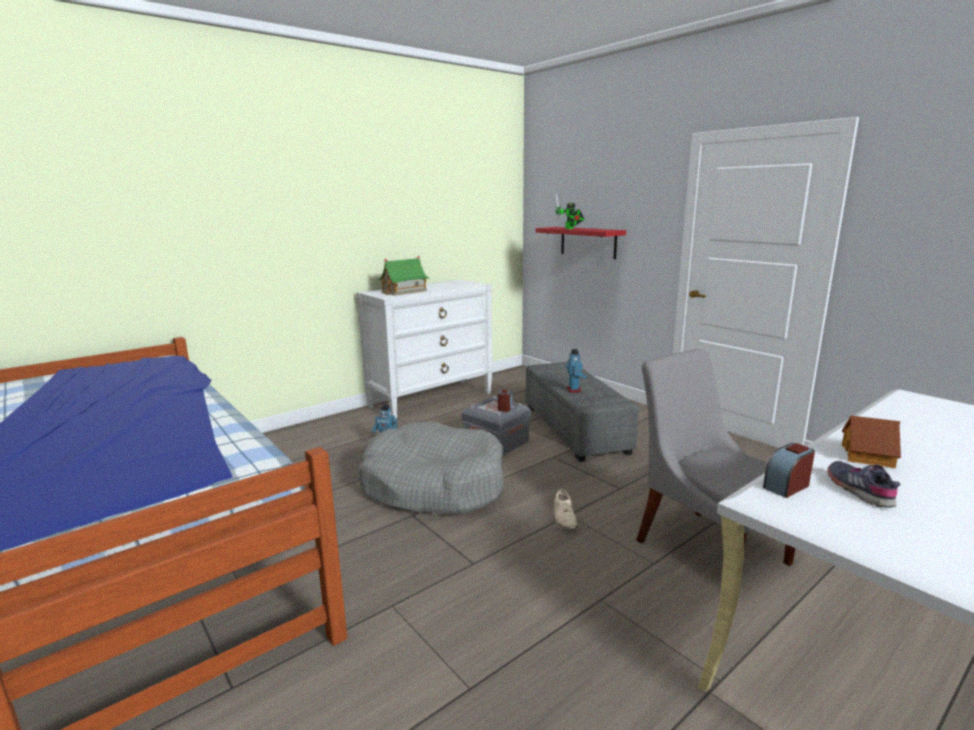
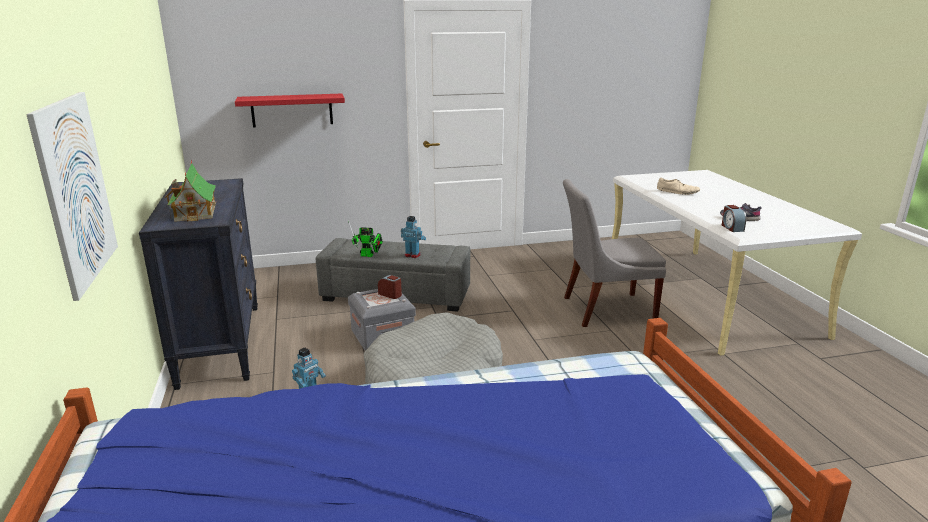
camera: 65 degrees left, 5 degrees up
white dresser [356,280,493,419] -> black dresser [139,178,258,390]
beige shoe [554,489,578,529] -> beige shoe moved to [657,177,700,195]
toy robot [555,193,585,229] -> toy robot moved to [348,221,383,257]
toy house [842,415,901,468] -> none
none -> picture [26,92,118,301]

